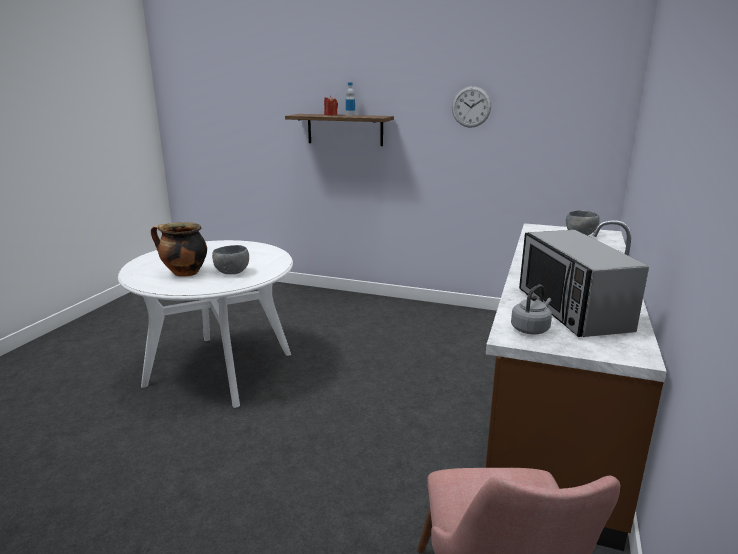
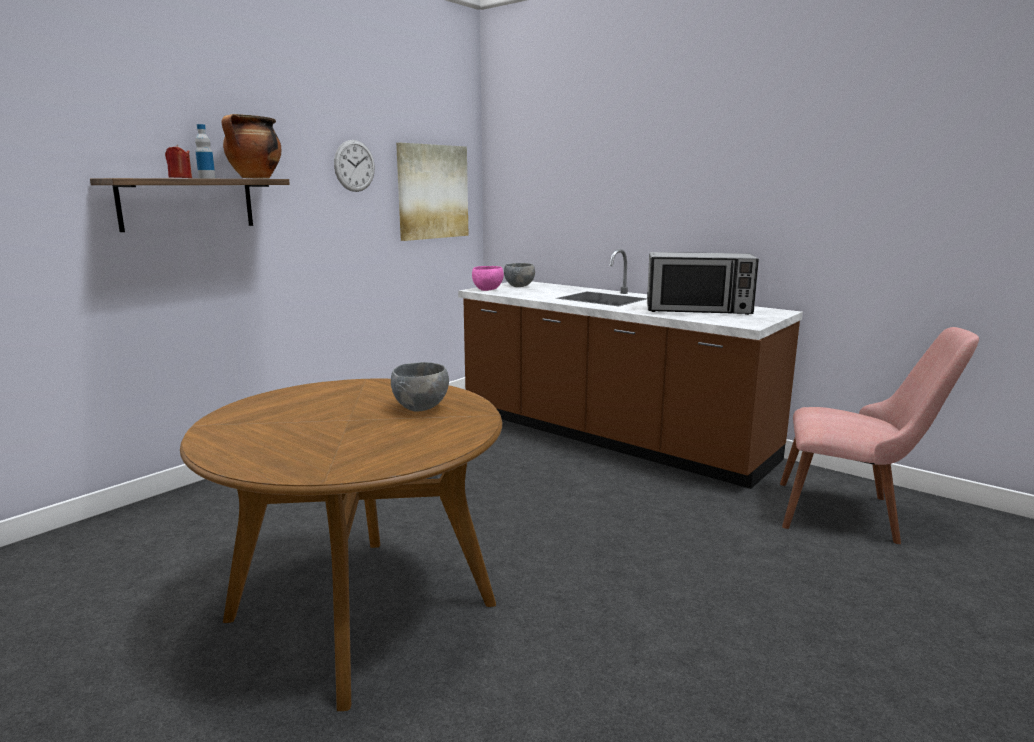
camera: 70 degrees left, 5 degrees down
white dining table [118,240,293,408] -> brown dining table [180,379,502,711]
cooking pot [151,222,207,277] -> cooking pot moved to [221,114,281,179]
grey kettle [511,285,552,334] -> none
none -> picture [396,143,469,241]
none -> pink bowl [472,266,504,291]

